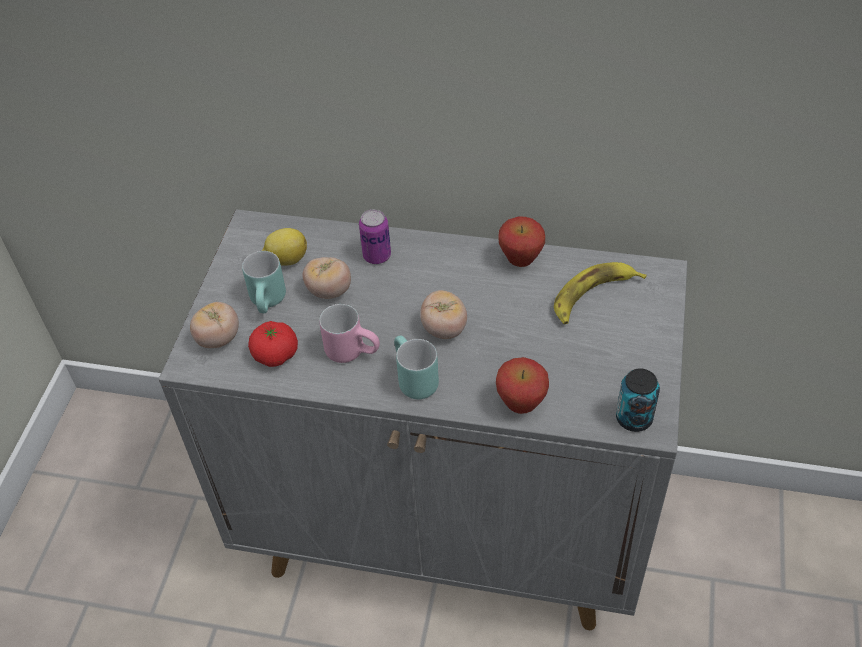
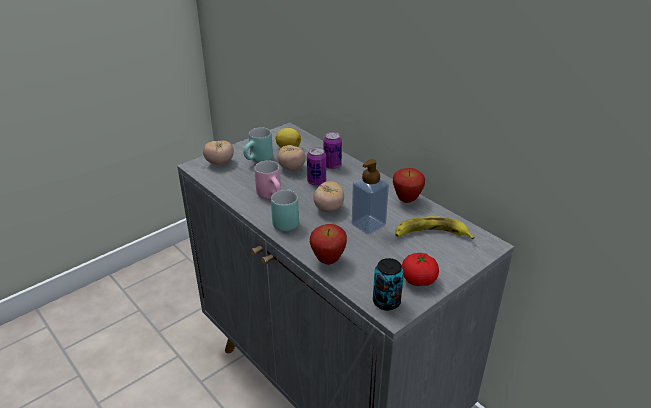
camera: 35 degrees right, 15 degrees down
tomato [248,321,298,367] -> tomato moved to [402,253,439,286]
none -> can [307,147,326,186]
none -> soap dispenser [352,159,389,235]

